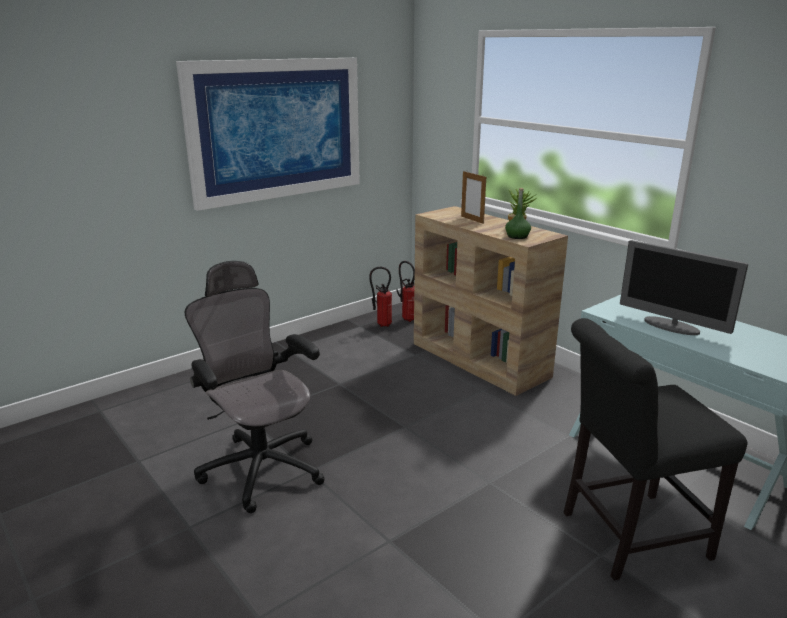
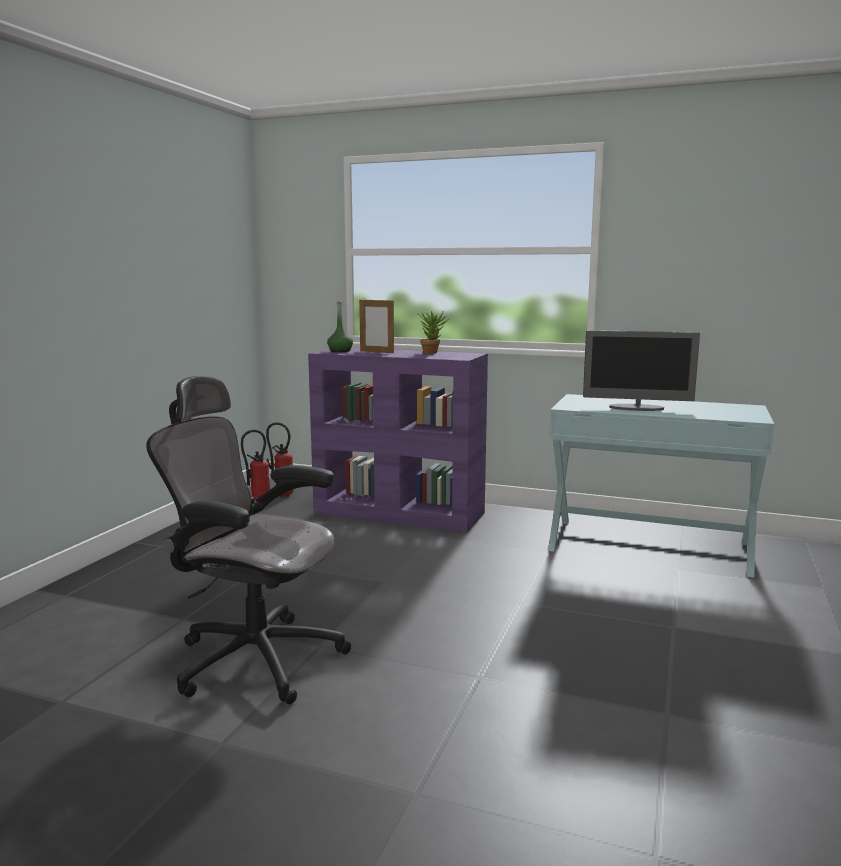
camera: 30 degrees left, 10 degrees down
picture [176,58,360,211] -> none
brown bookcase [414,206,568,396] -> purple bookcase [308,348,488,533]
green bottle [505,188,531,239] -> green bottle moved to [327,301,353,352]
black chair [564,318,747,580] -> none

